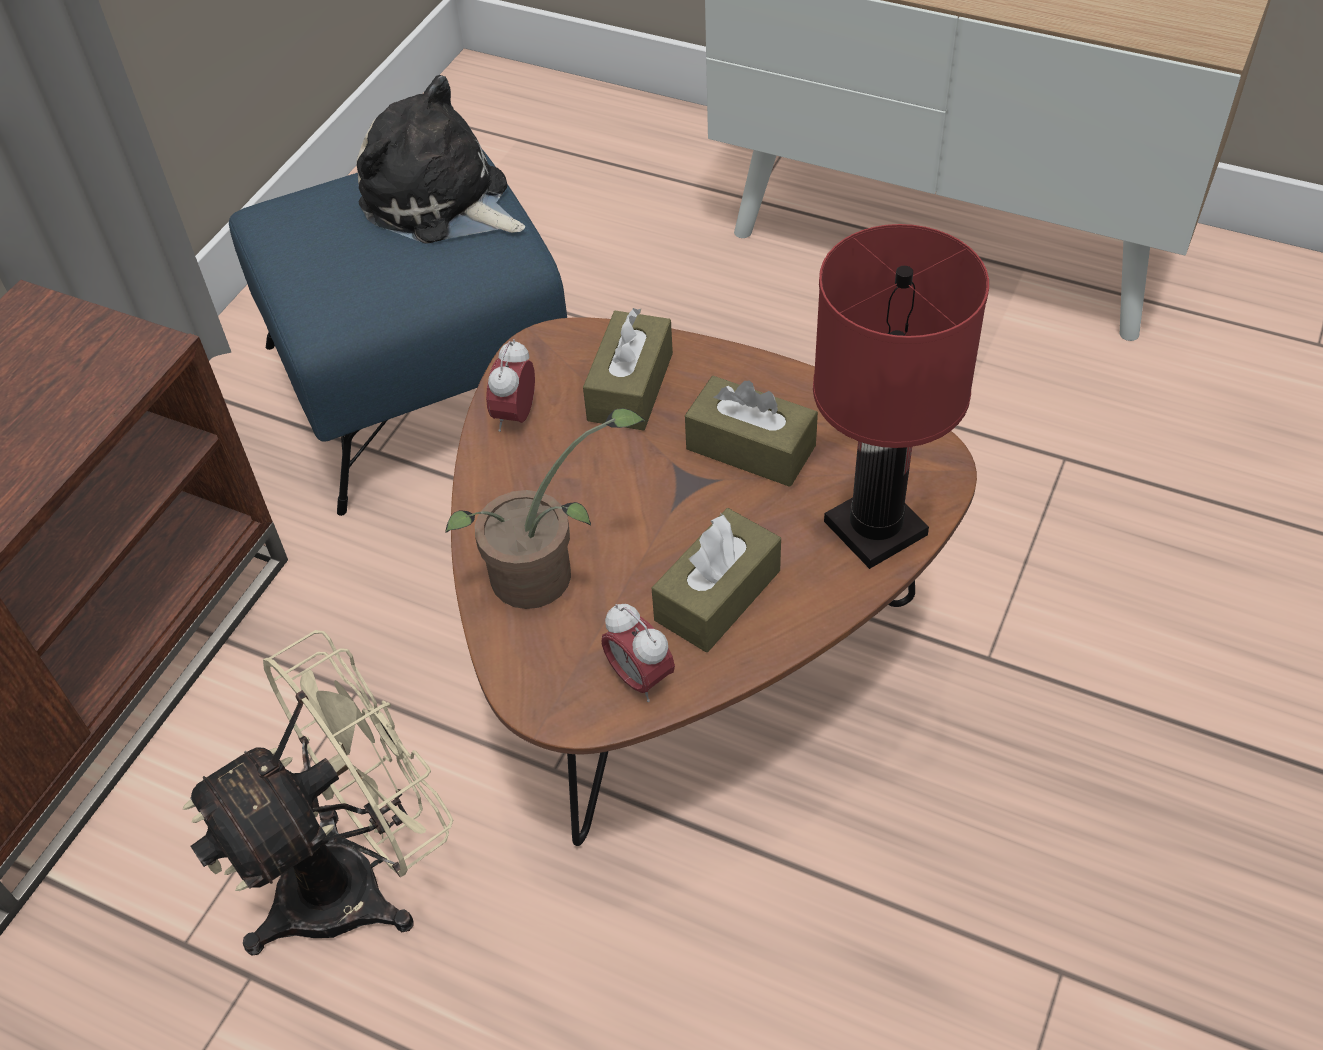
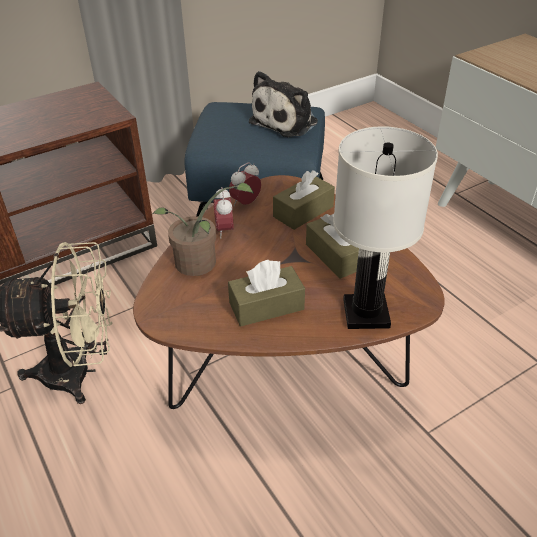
camera: 30 degrees right, 10 degrees down
plush toy [356,75,525,244] -> plush toy turned 120 degrees counterclockwise [249,71,318,137]
alarm clock [601,604,675,702] -> alarm clock moved to [213,187,234,238]
red table lamp [813,224,989,569] -> white table lamp [333,126,438,329]

